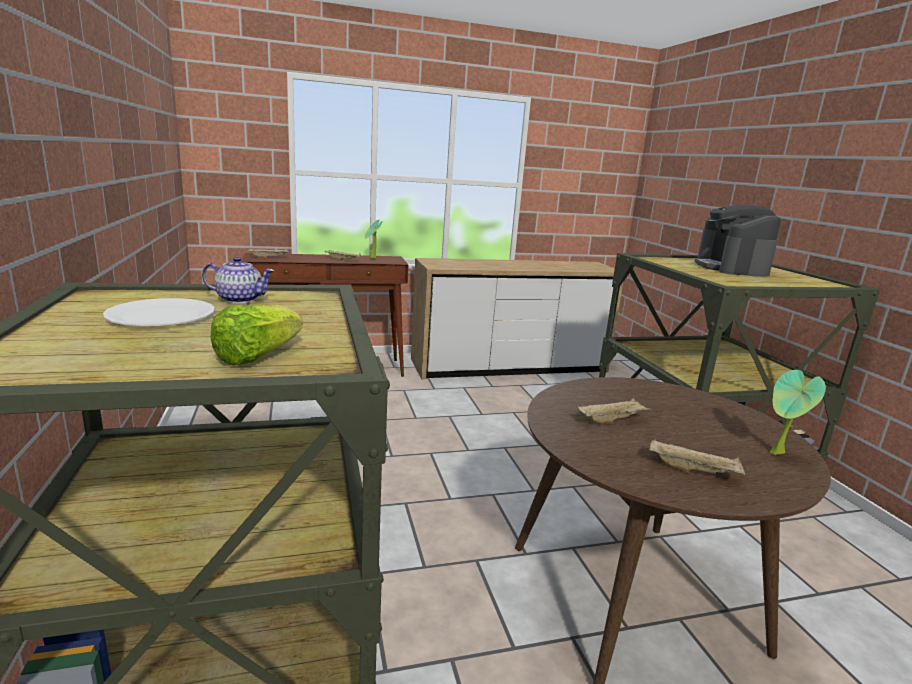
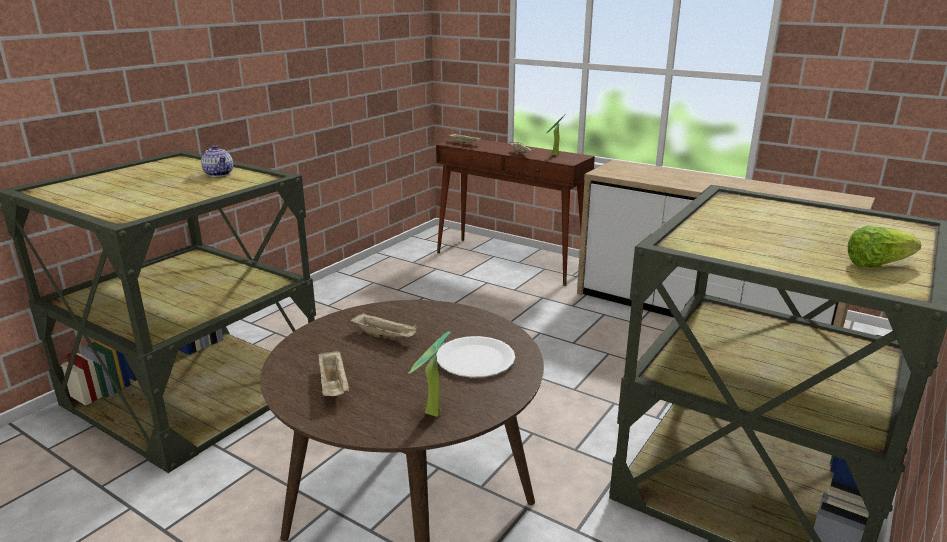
camera: 50 degrees right, 5 degrees up
white plate [103,298,215,326] -> white plate moved to [436,336,515,378]
lettuce [211,304,303,365] -> lettuce moved to [848,225,921,268]
coffee machine [694,205,781,277] -> none

